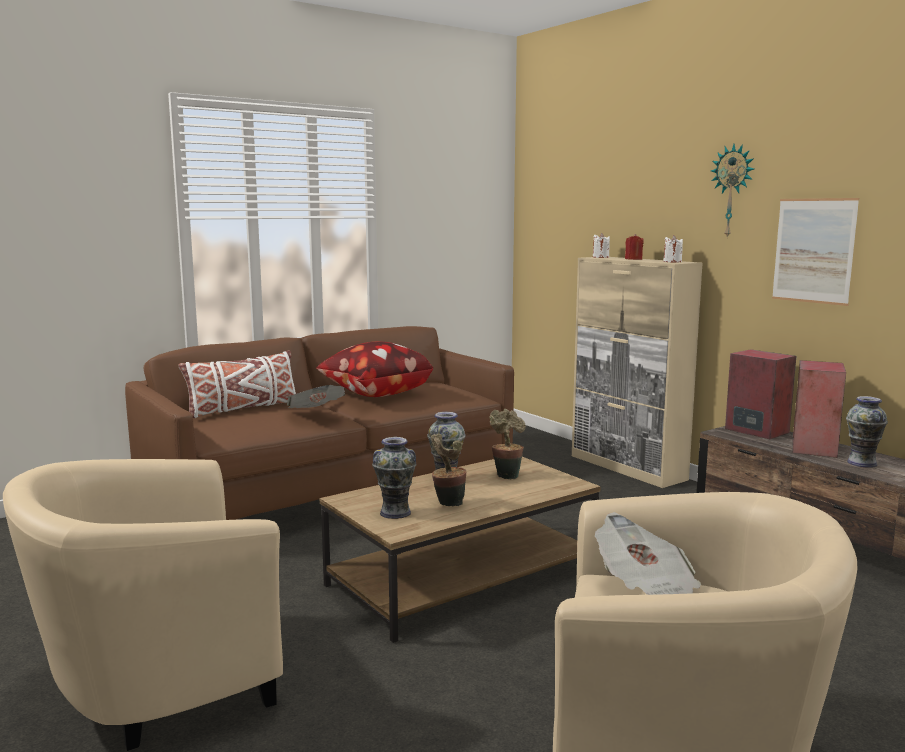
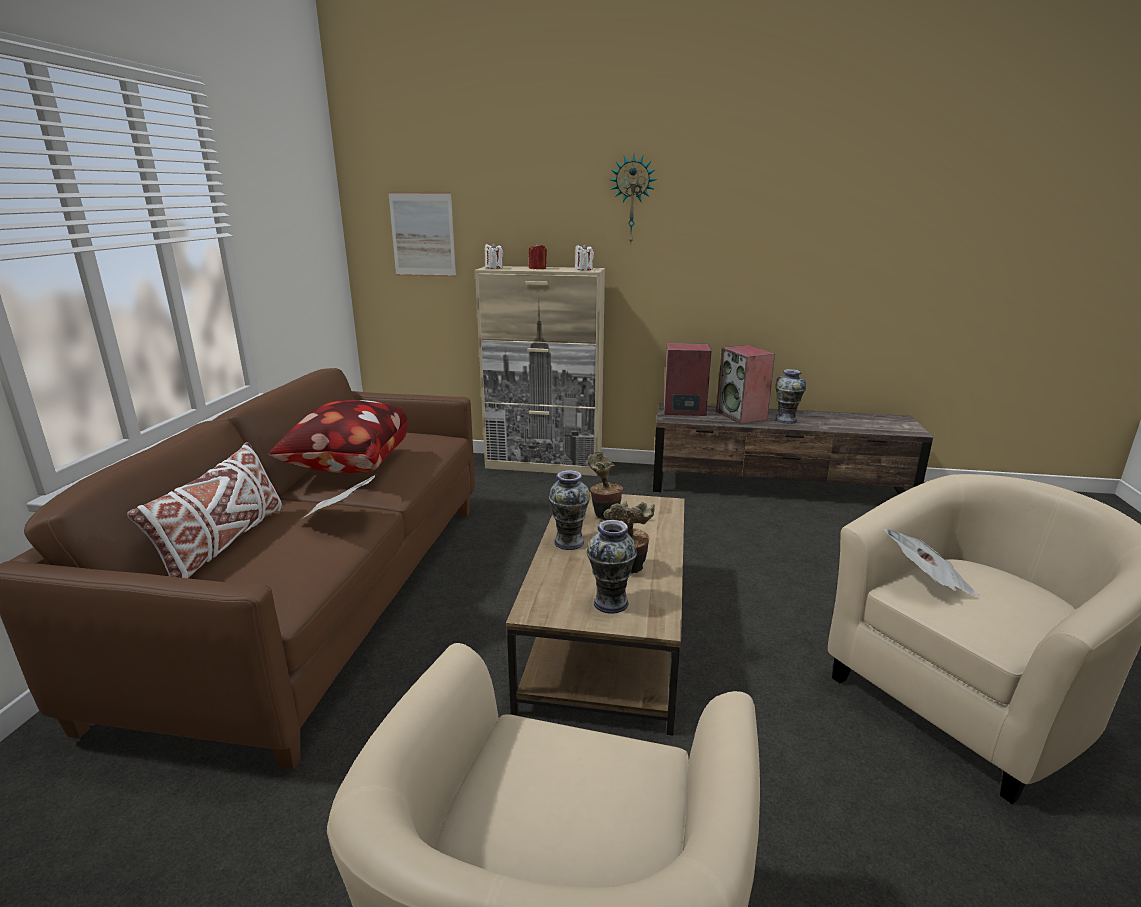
camera: 45 degrees left, 10 degrees up
picture [772,198,859,306] -> picture moved to [388,192,456,277]

